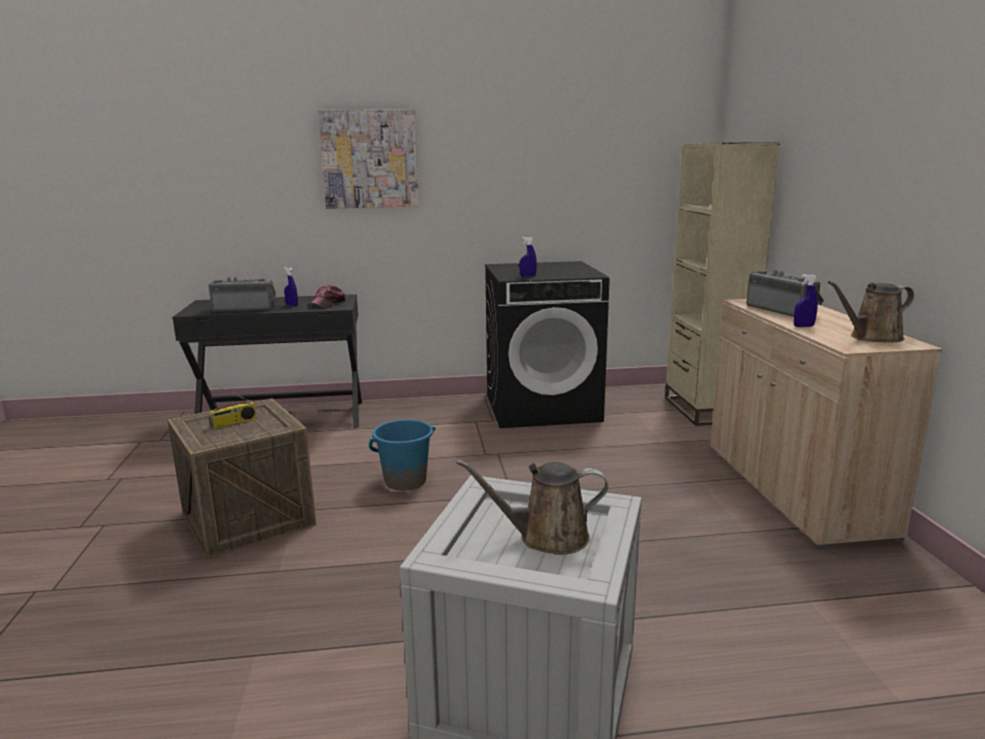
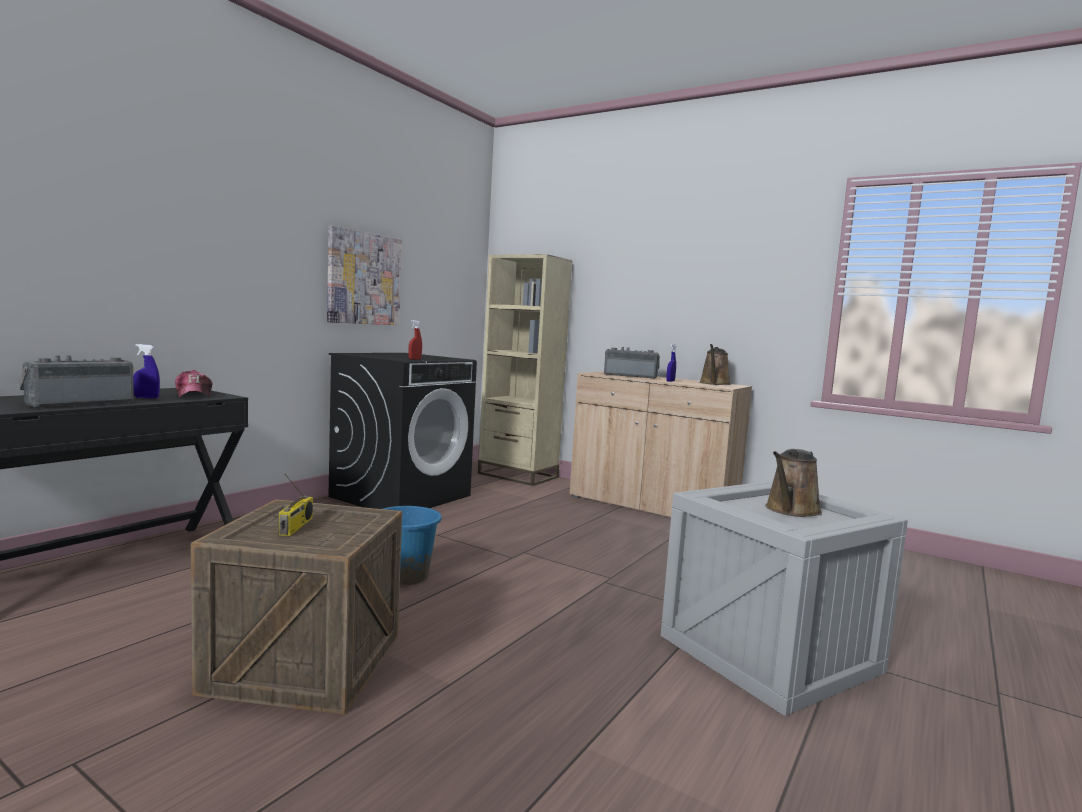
camera: 50 degrees left, 10 degrees down
picture [318,109,419,209] -> picture moved to [327,226,402,325]
blue spray bottle [519,237,537,277] -> red spray bottle [408,320,422,360]

